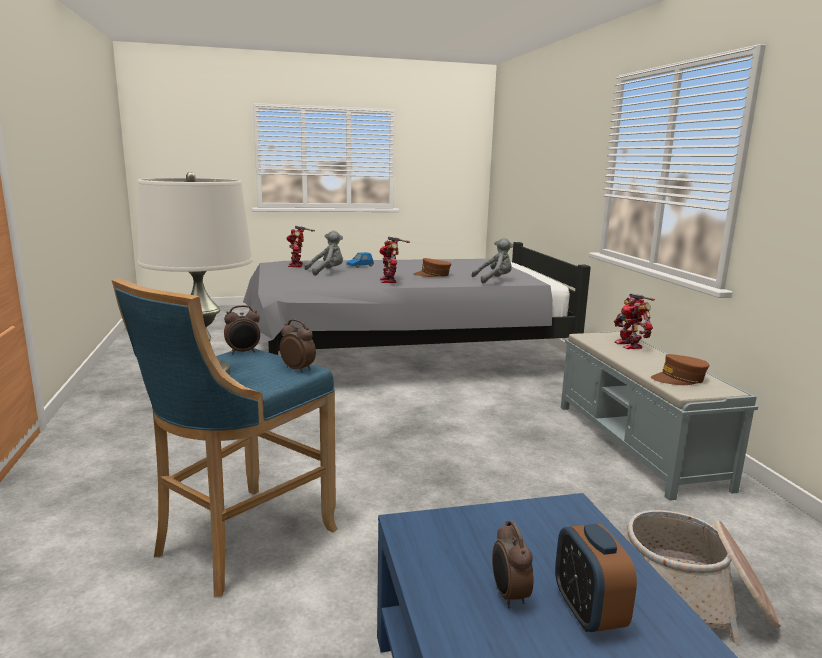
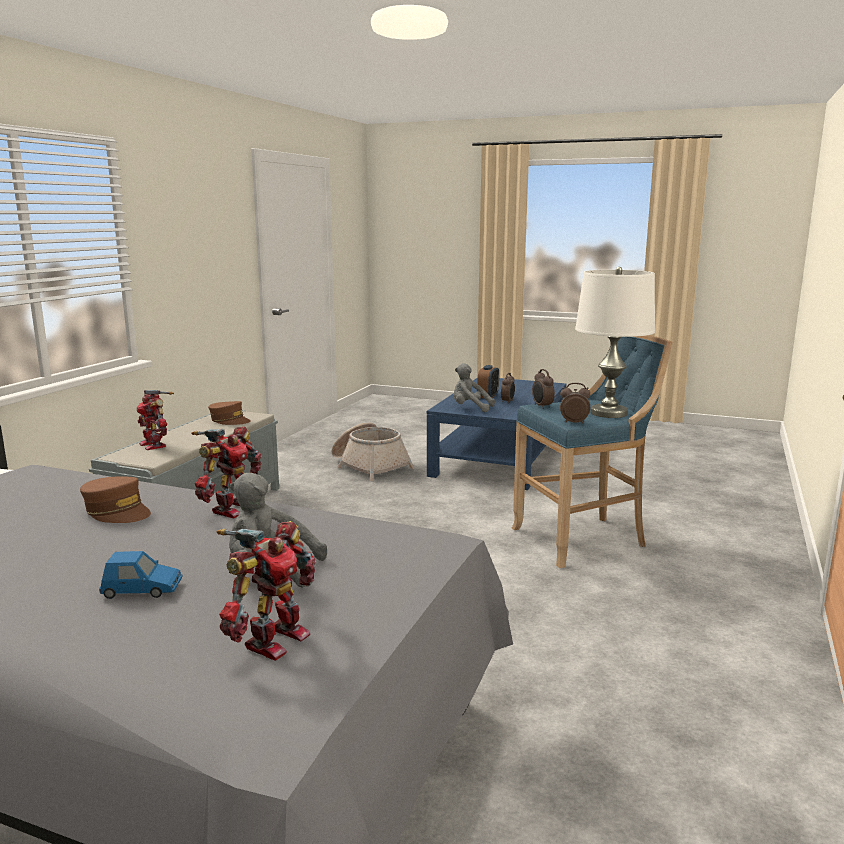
camera: 145 degrees left, 0 degrees up
grey plush toy [471,238,513,284] -> grey plush toy moved to [453,363,495,412]
toy robot [614,294,655,349] -> toy robot turned 120 degrees clockwise [137,390,174,450]

